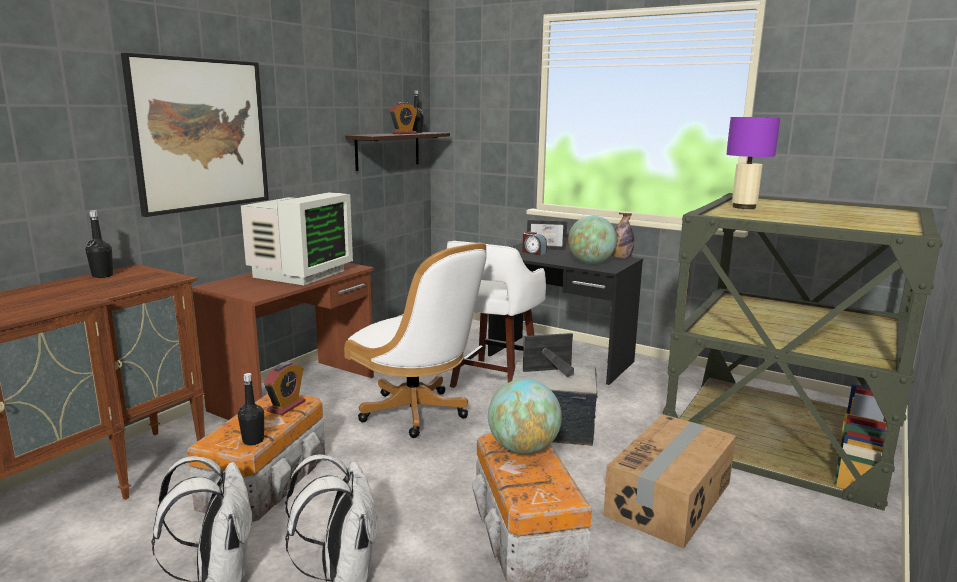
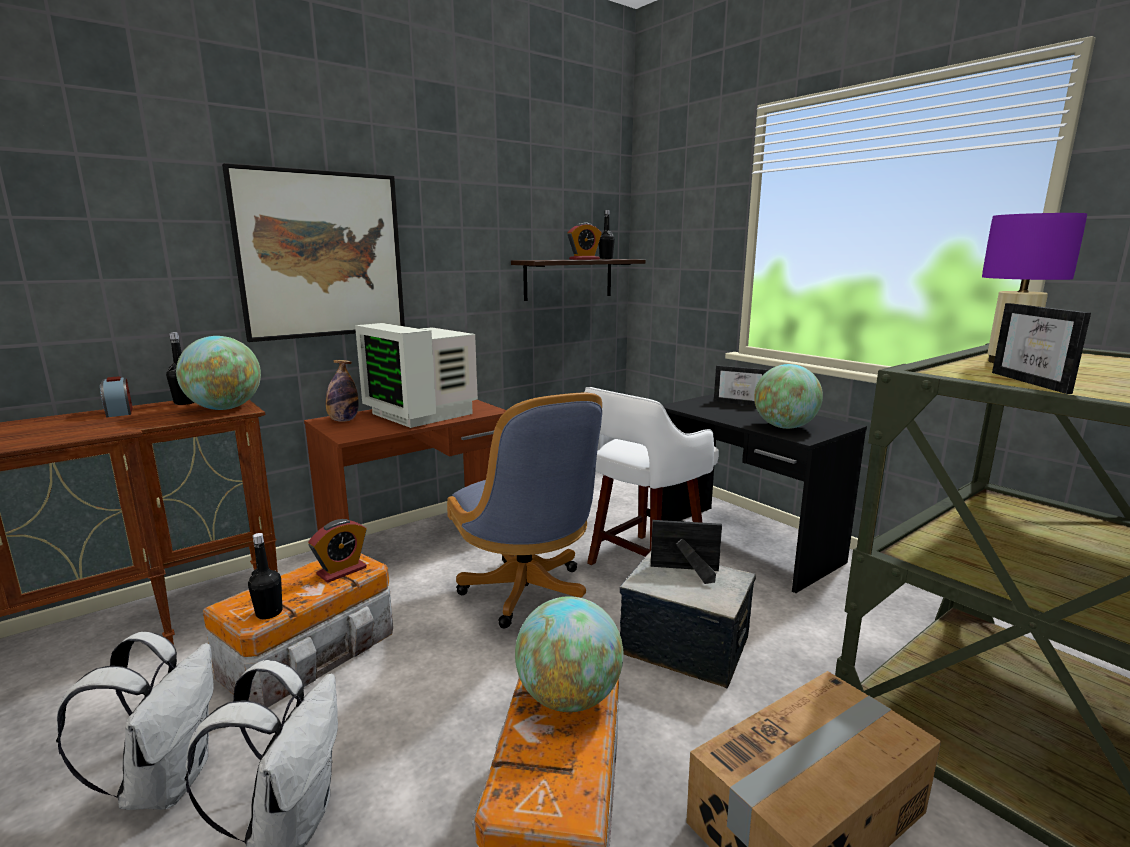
camera: 20 degrees right, 0 degrees up
monitor [241,192,353,285] -> monitor turned 90 degrees clockwise [355,323,478,428]
white office chair [344,243,487,438] -> blue office chair [447,392,602,629]
alarm clock [522,232,547,255] -> alarm clock moved to [100,376,133,417]
bottle [612,213,634,259] -> bottle moved to [325,360,359,422]
none -> globe [176,336,261,410]
none -> picture frame [992,303,1091,394]

